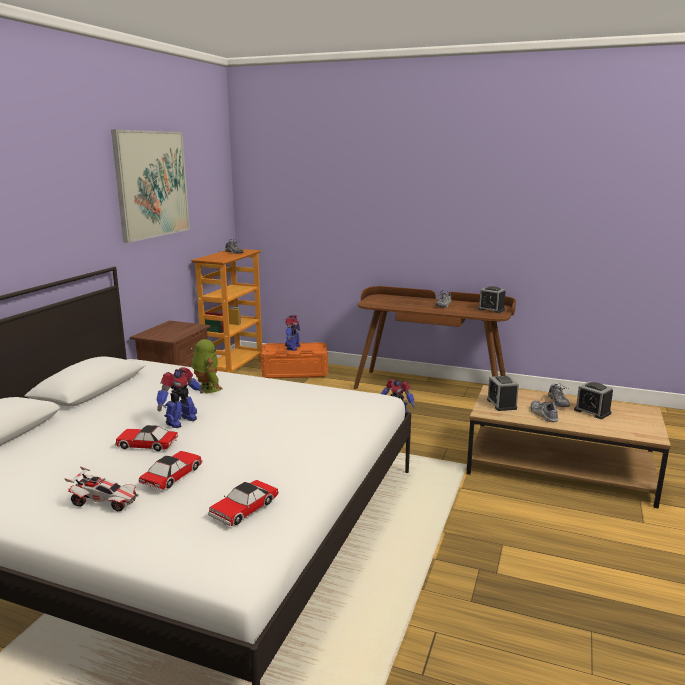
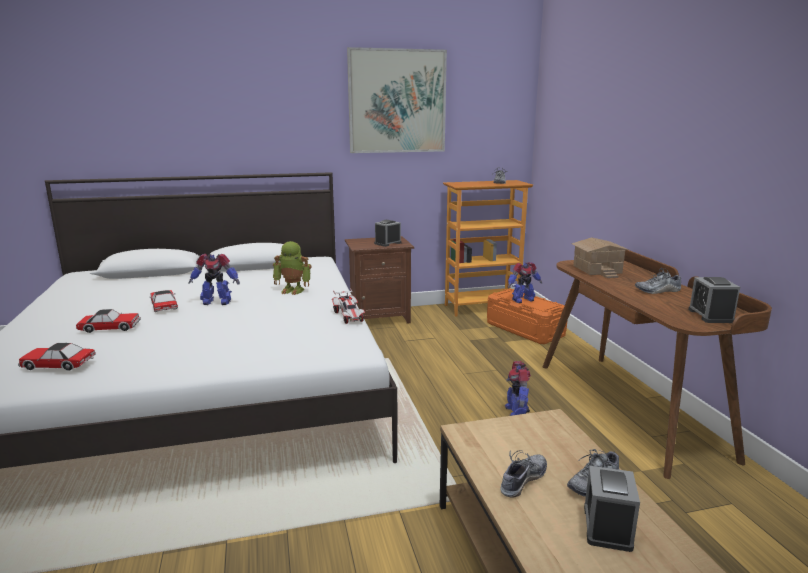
camera: 55 degrees right, 0 degrees up
toy car [64,466,138,511] -> toy car moved to [332,288,365,324]
toy robot [192,339,223,394] -> toy robot turned 75 degrees clockwise [273,241,312,295]
alarm clock [487,376,519,411] -> alarm clock moved to [374,220,402,247]
none -> toy house [571,238,629,278]

